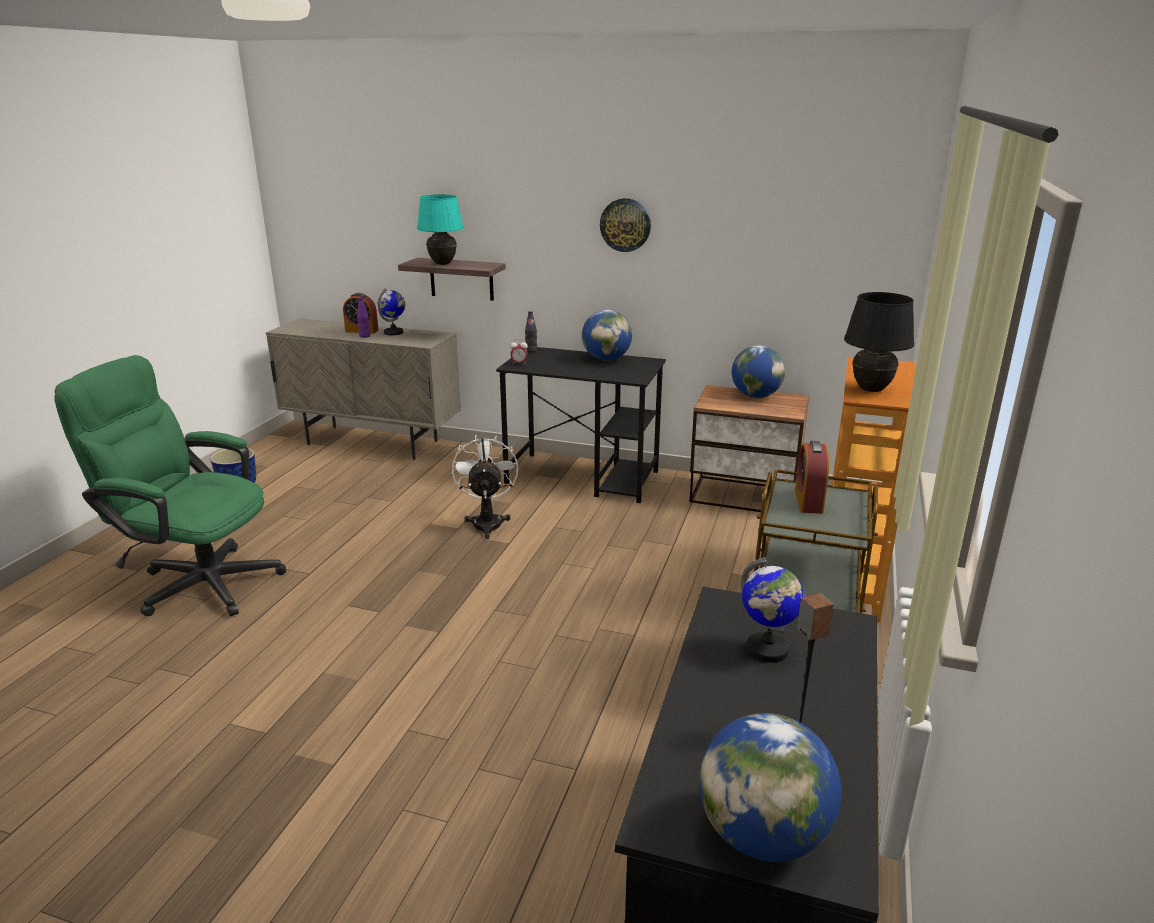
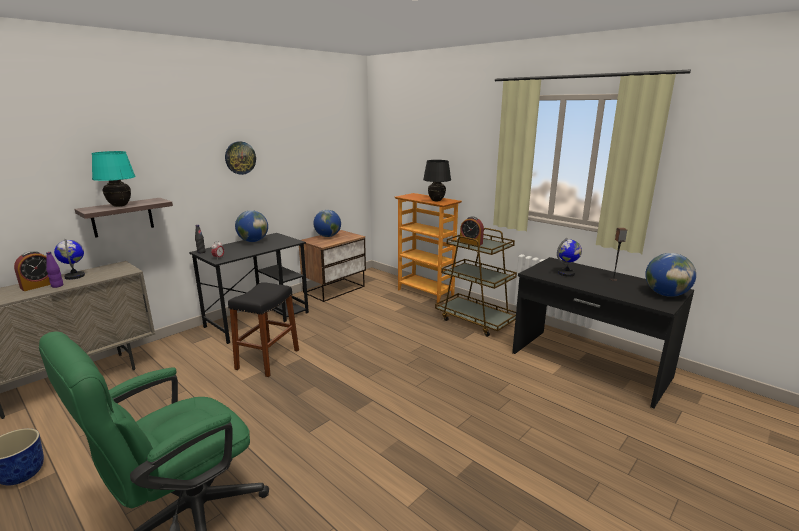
camera: 65 degrees left, 5 degrees down
white fan [452,435,518,539] -> black stool [228,282,299,377]

